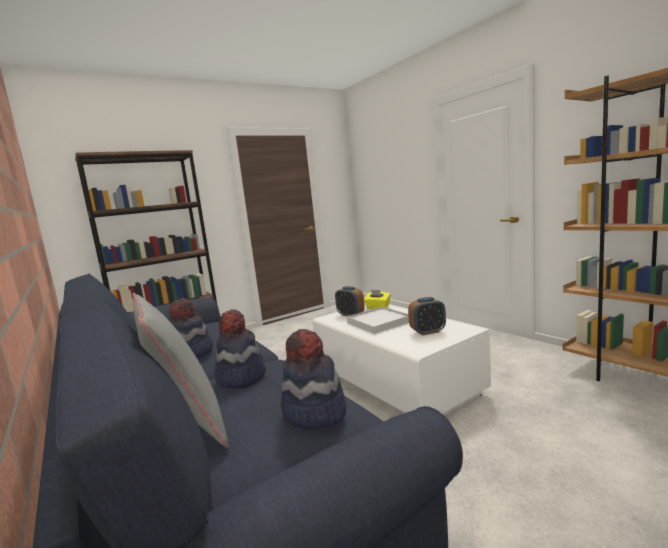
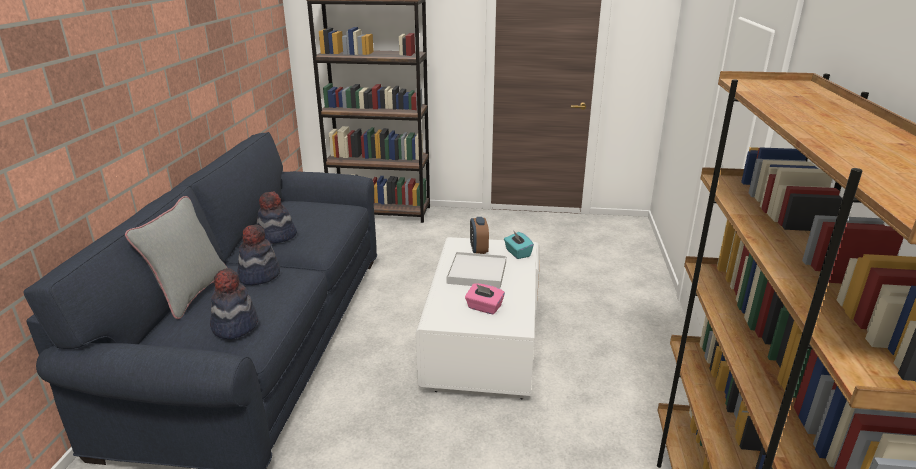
camera: 40 degrees right, 15 degrees up
yellow tissue box [364,290,391,309] -> turquoise tissue box [504,230,534,259]
alarm clock [408,297,446,336] -> pink tissue box [465,283,505,315]

